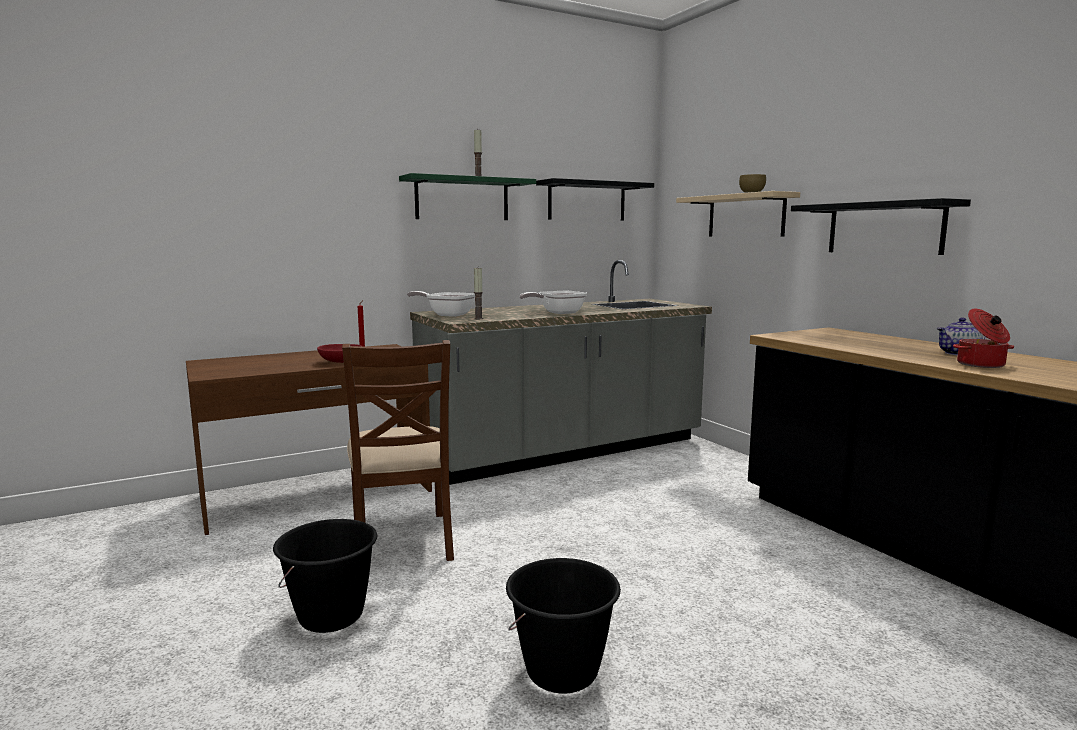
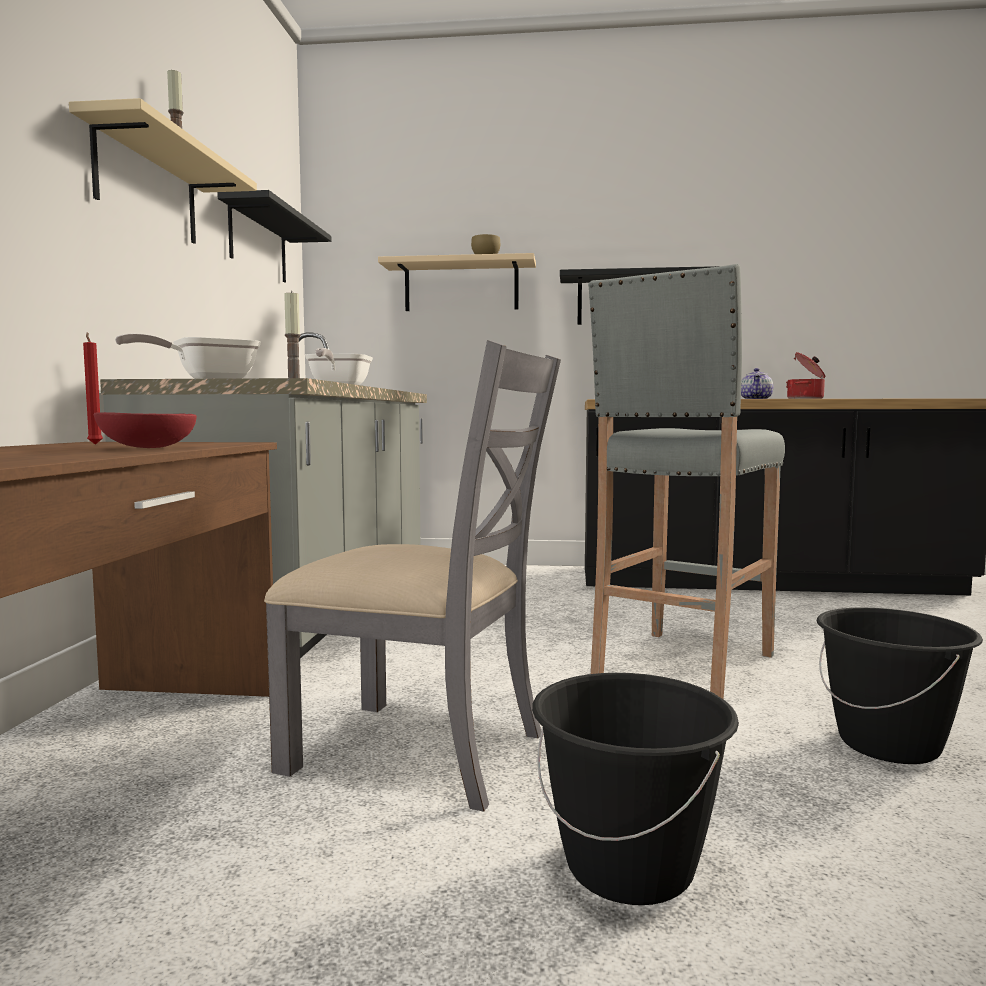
camera: 55 degrees left, 5 degrees down
brown chair [342,340,454,561] -> grey chair [264,340,561,811]
green shelf [399,173,536,220] -> beige shelf [69,98,257,244]
none -> grey stool [588,264,785,699]

